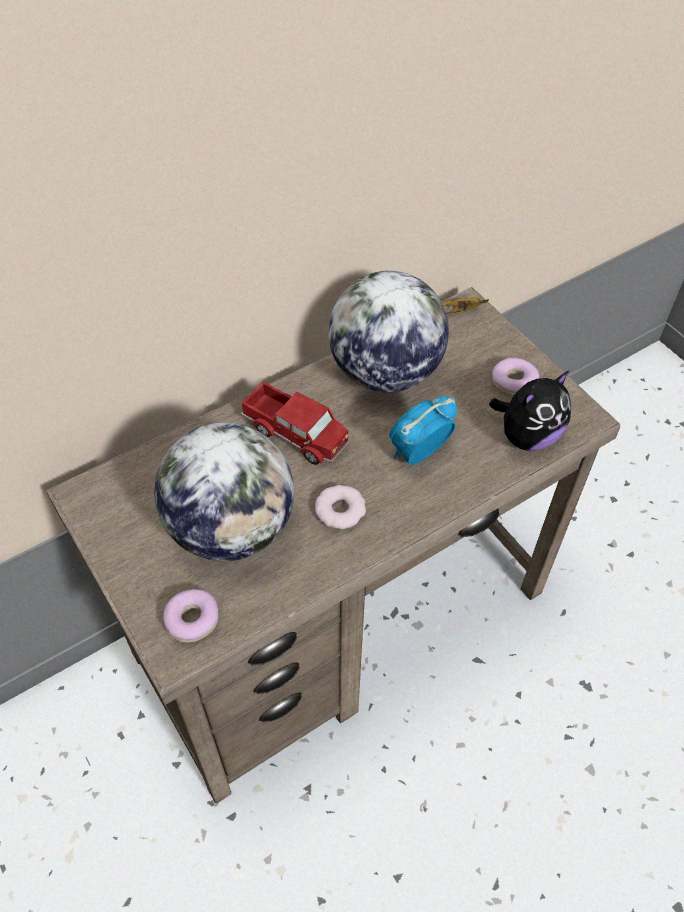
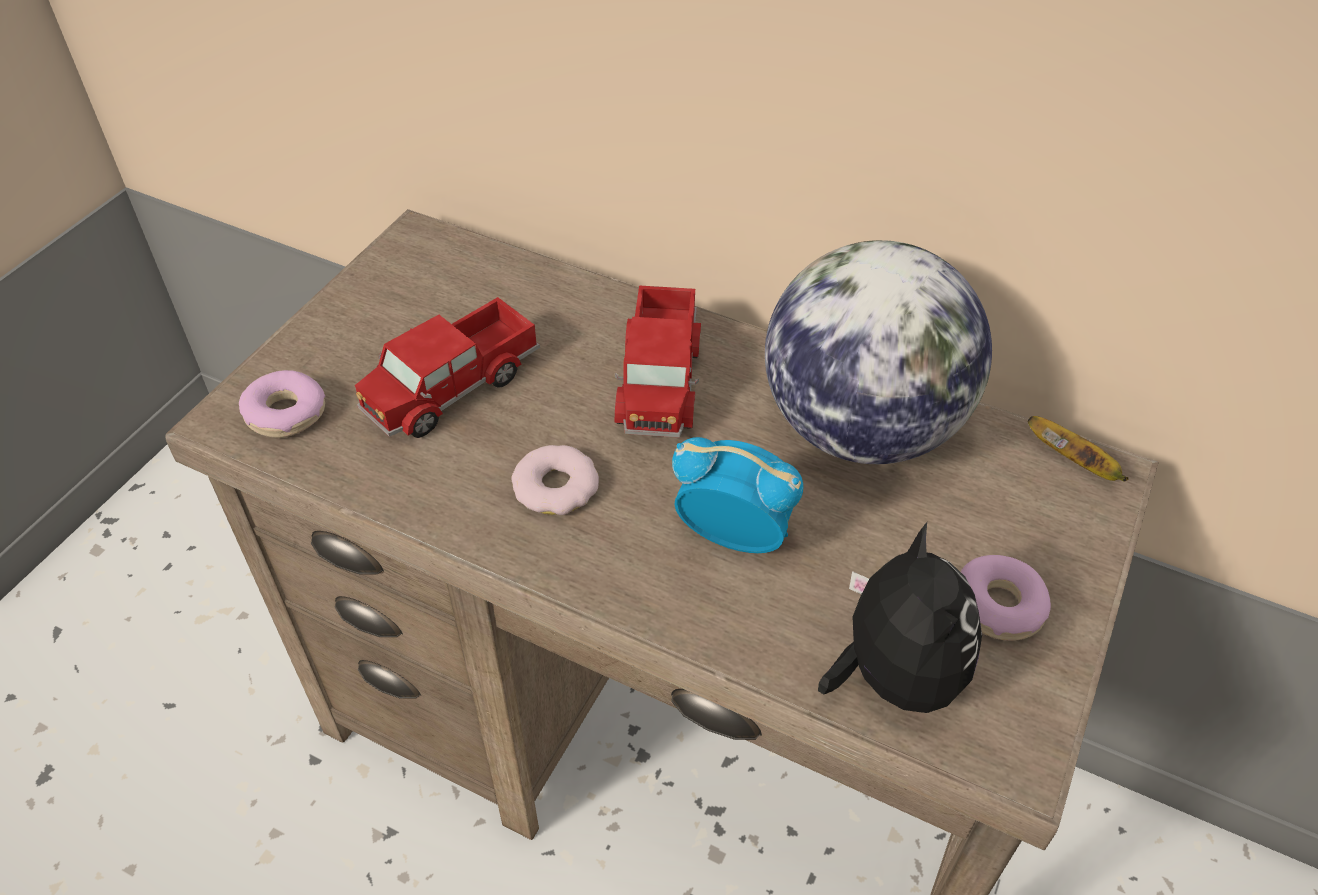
camera: 60 degrees right, 5 degrees down
globe [154,422,294,561] -> toy truck [355,297,540,438]
plush toy [489,371,571,451] -> plush toy turned 120 degrees counterclockwise [818,522,982,713]

